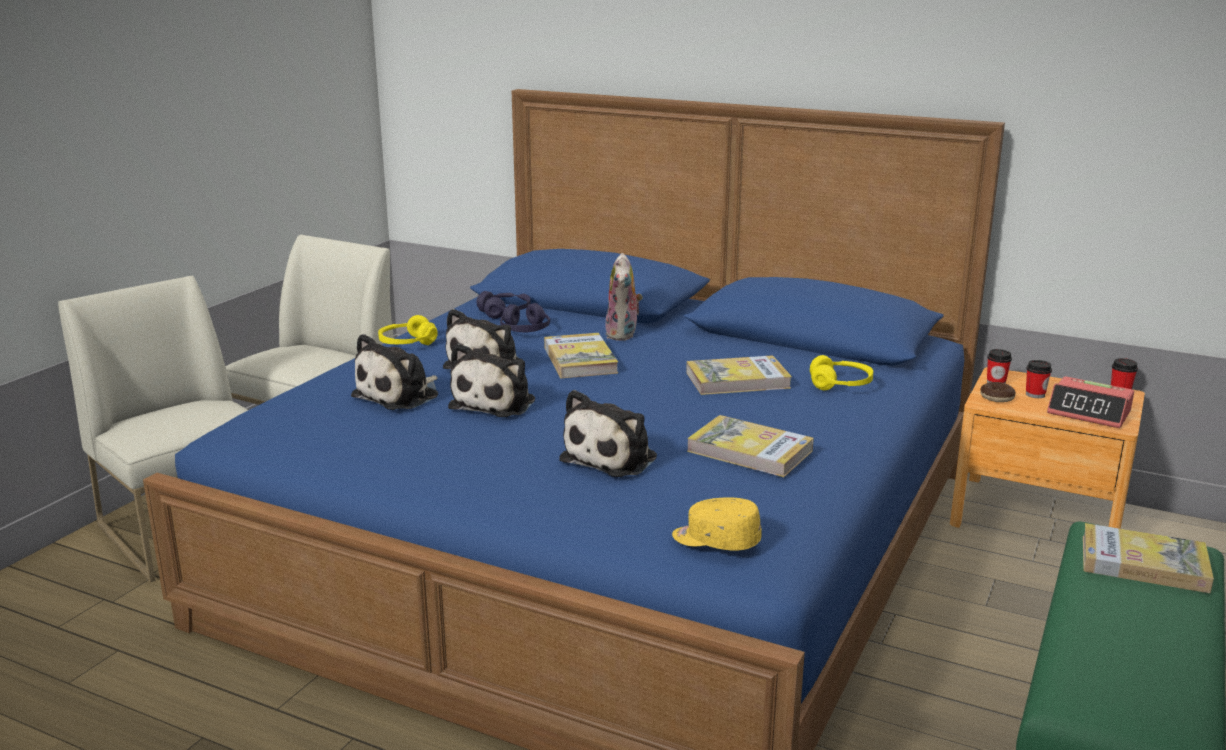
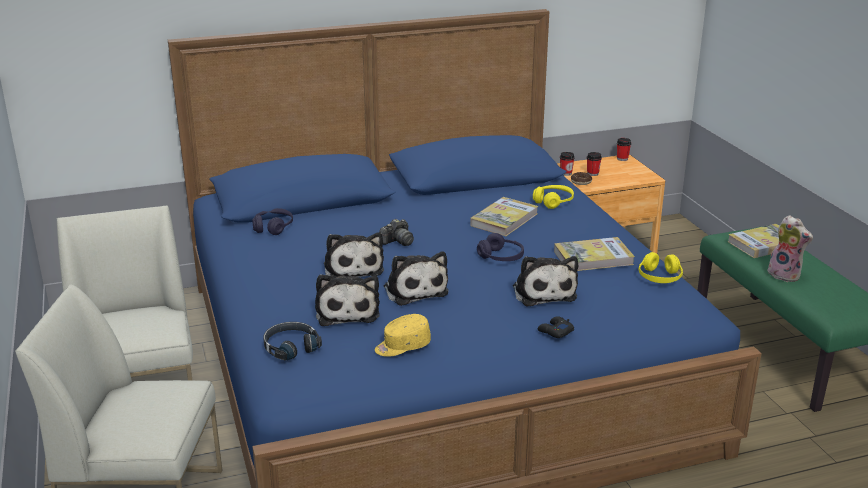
camera: 45 degrees left, 5 degrees up
yellow headphones [378,315,438,345] -> yellow headphones moved to [638,252,683,283]
purple headphones [500,303,550,332] -> purple headphones moved to [477,233,524,261]
book [544,333,618,378] -> camera [379,219,414,246]
plush toy [605,253,643,341] -> plush toy moved to [767,215,813,282]
yellow cap [672,497,762,550] -> yellow cap moved to [375,314,431,357]
alarm clock [1047,376,1134,428] -> none
none -> black headphones [263,322,322,361]
none -> black game controller [537,316,574,338]

